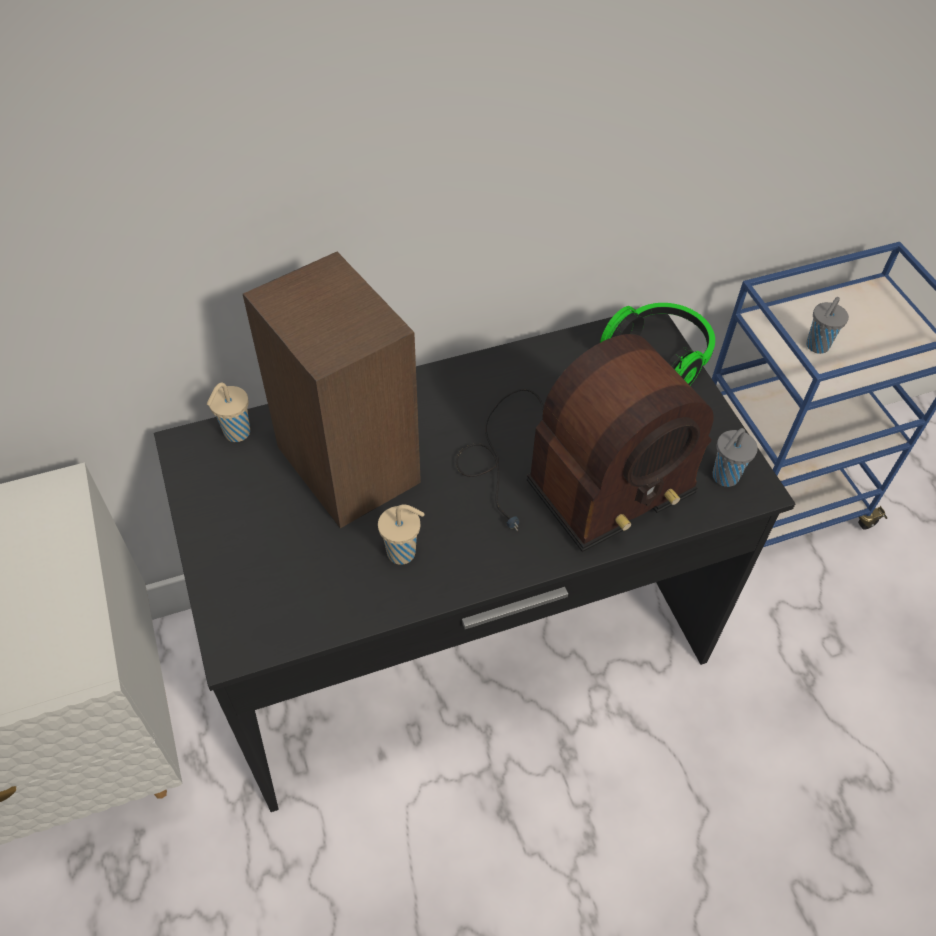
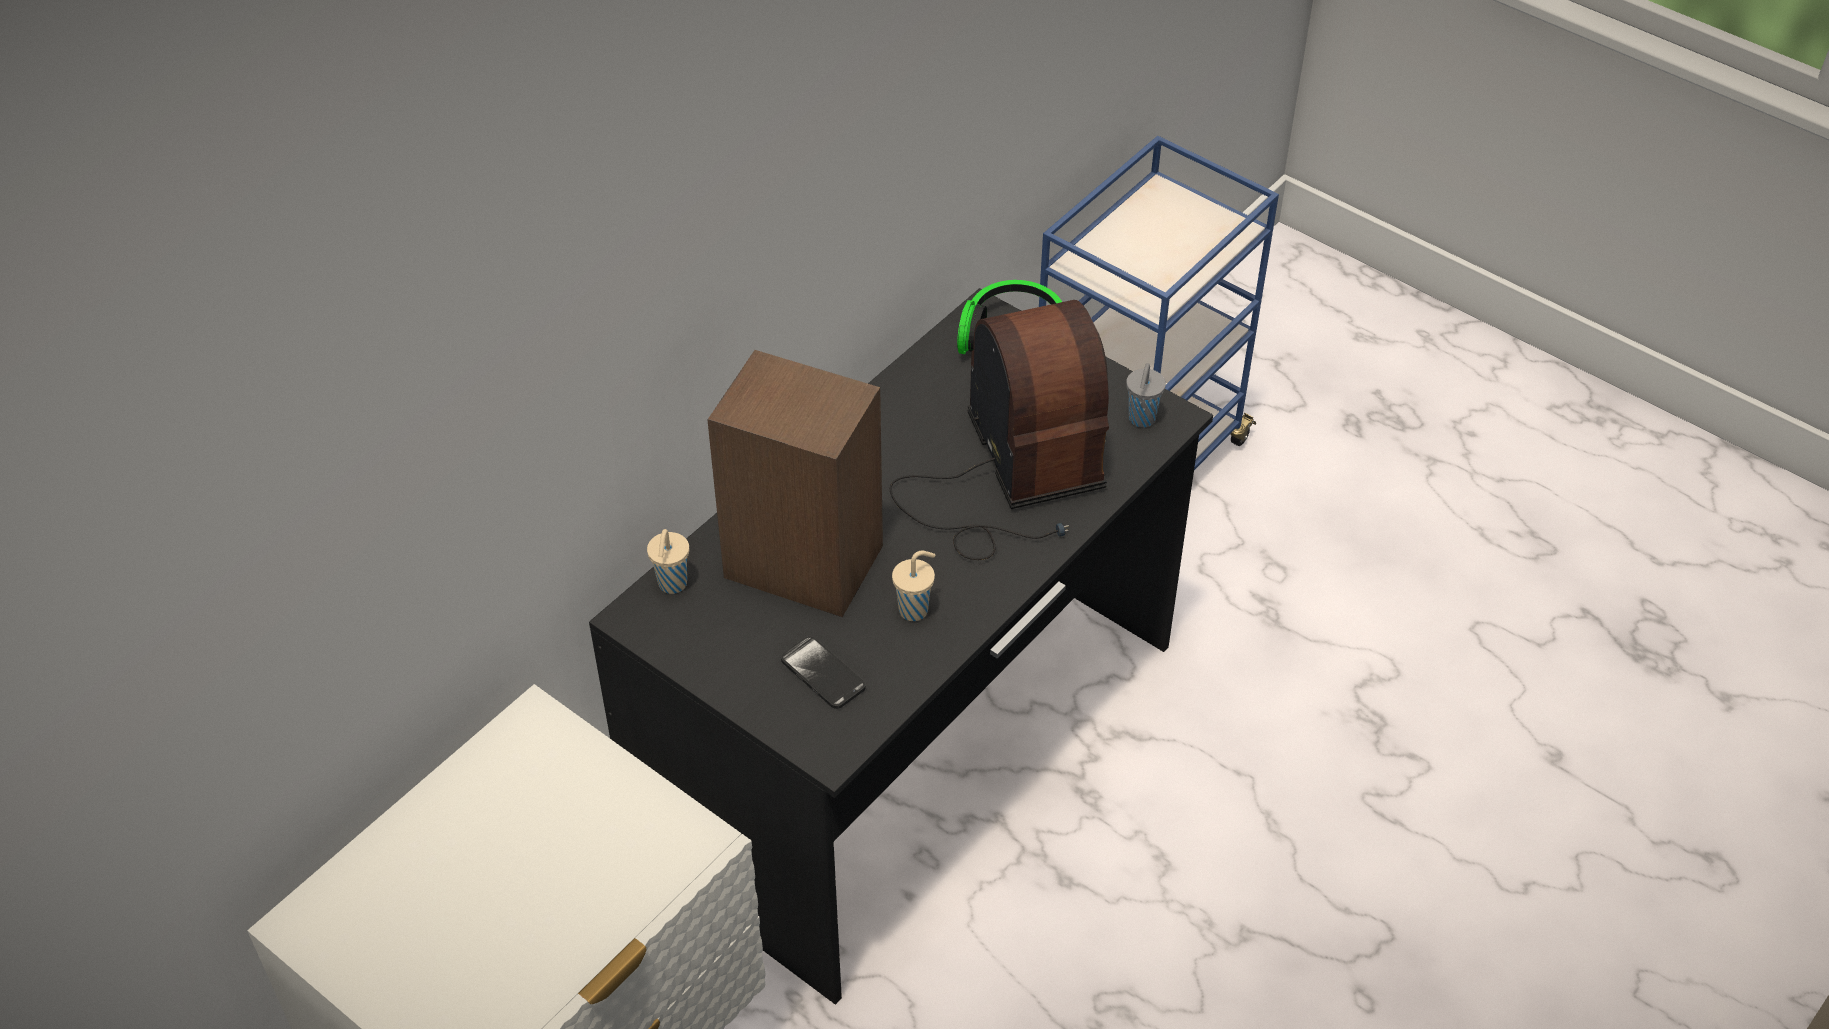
camera: 30 degrees left, 5 degrees down
radio [456,334,714,552] -> radio turned 45 degrees counterclockwise [890,300,1109,560]
grey cup [806,297,849,354] -> none
none -> phone [781,636,866,709]

